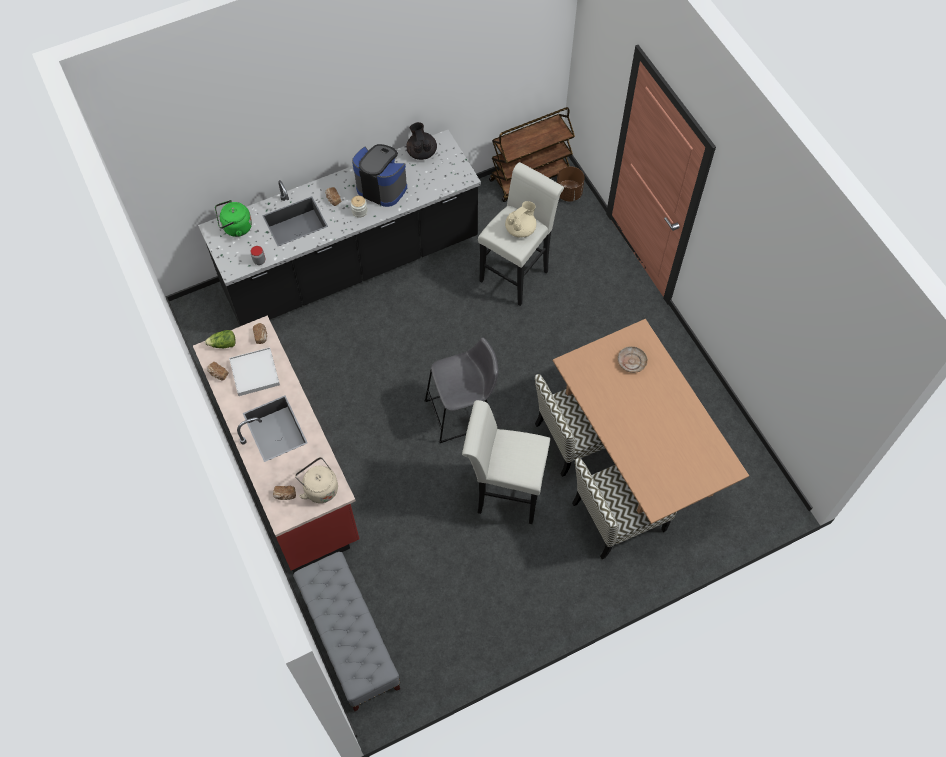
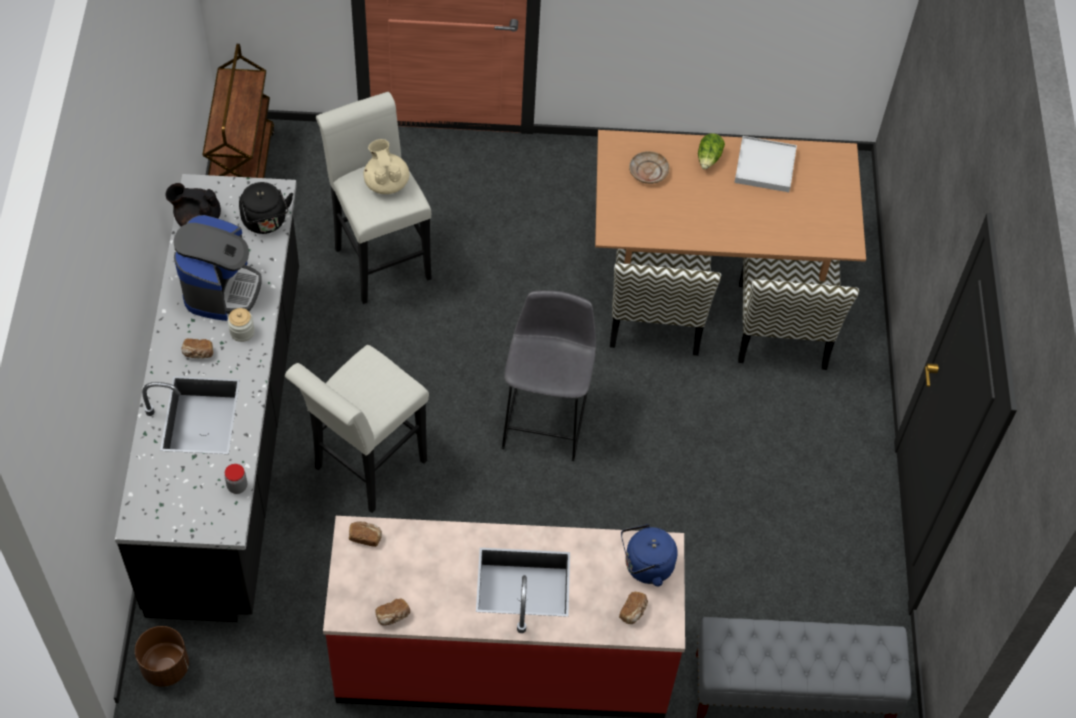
camera: 65 degrees left, 5 degrees down
lettuce [205,330,236,348] -> lettuce moved to [698,133,725,169]
green kettle [215,200,252,237] -> none
white tray [229,347,280,396] -> white tray moved to [734,136,797,192]
beige kettle [295,457,338,503] -> blue kettle [621,524,678,586]
coffee machine [352,144,407,207] -> coffee machine turned 135 degrees clockwise [173,215,262,321]
white stool [462,400,550,524] -> white stool moved to [285,345,429,513]
brown planter [557,167,585,202] -> brown planter moved to [135,626,189,687]
none -> black kettle [239,182,293,234]

